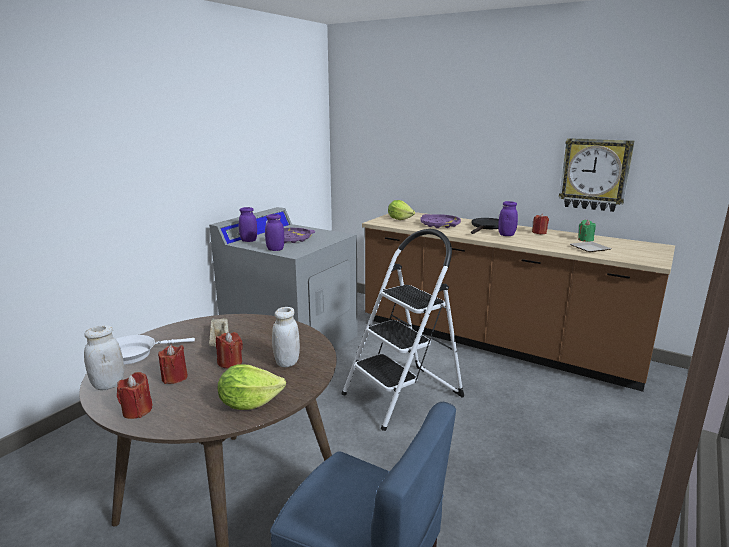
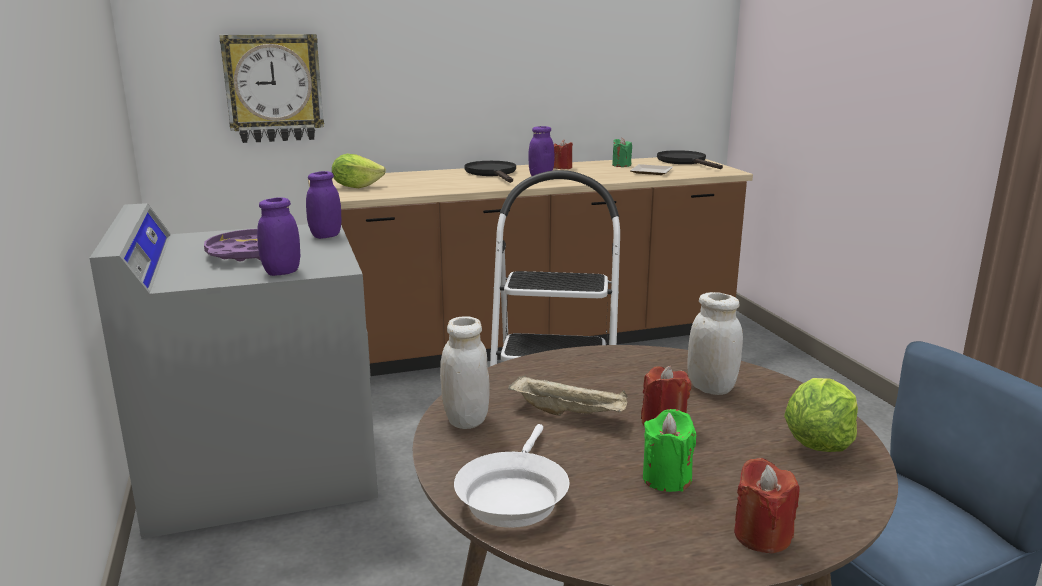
camera: 50 degrees left, 0 degrees up
white jar [84,325,124,390] -> white jar moved to [440,316,489,429]
red candle [158,345,188,384] -> green candle [643,409,696,492]
purple jar [239,207,257,242] -> purple jar moved to [306,171,342,239]
purple tray [420,214,461,228] -> none
wall clock [559,138,634,212] -> wall clock moved to [219,34,324,143]
none -> black frying pan [657,150,723,169]

